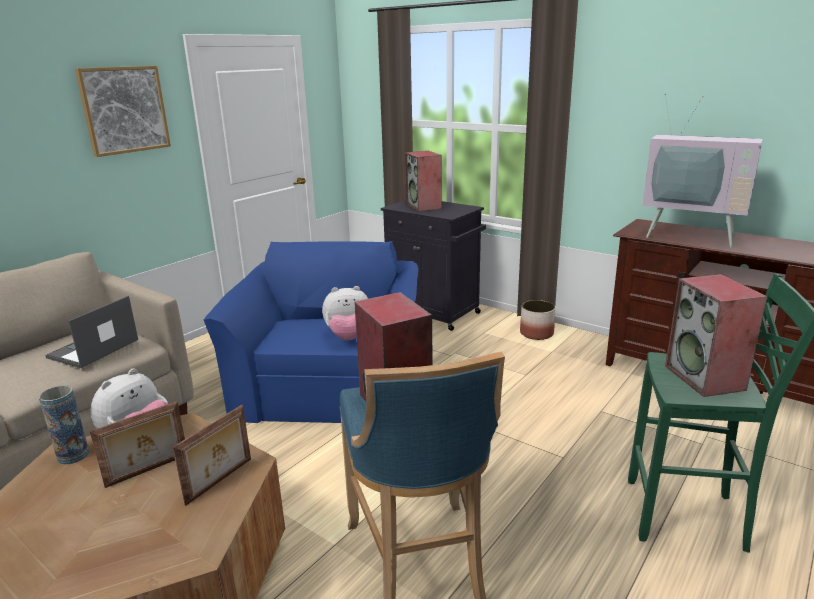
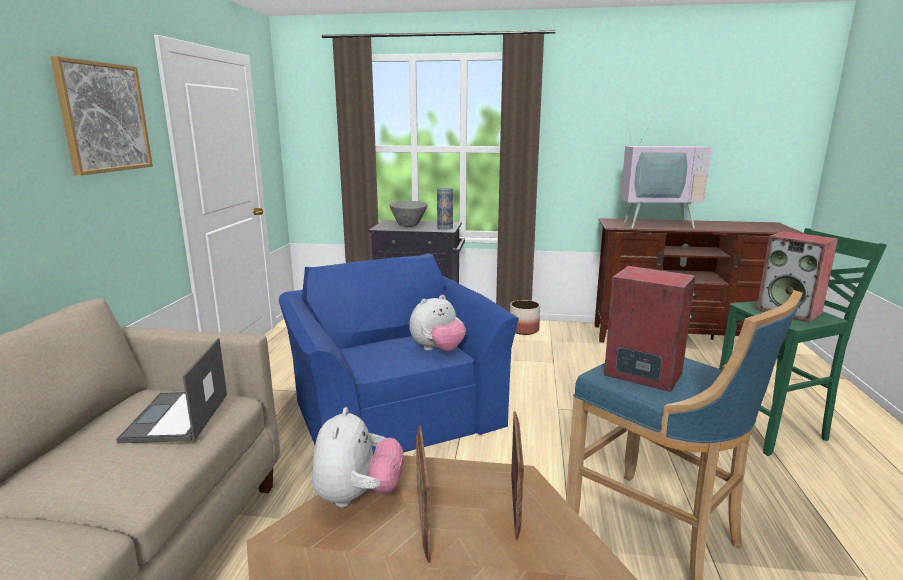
camera: 30 degrees left, 5 degrees down
vase [39,385,89,465] -> vase moved to [437,188,453,230]
picture frame [90,401,185,488] -> picture frame turned 150 degrees clockwise [416,425,431,563]
speaker [405,151,442,212] -> grey bowl [390,201,428,227]

